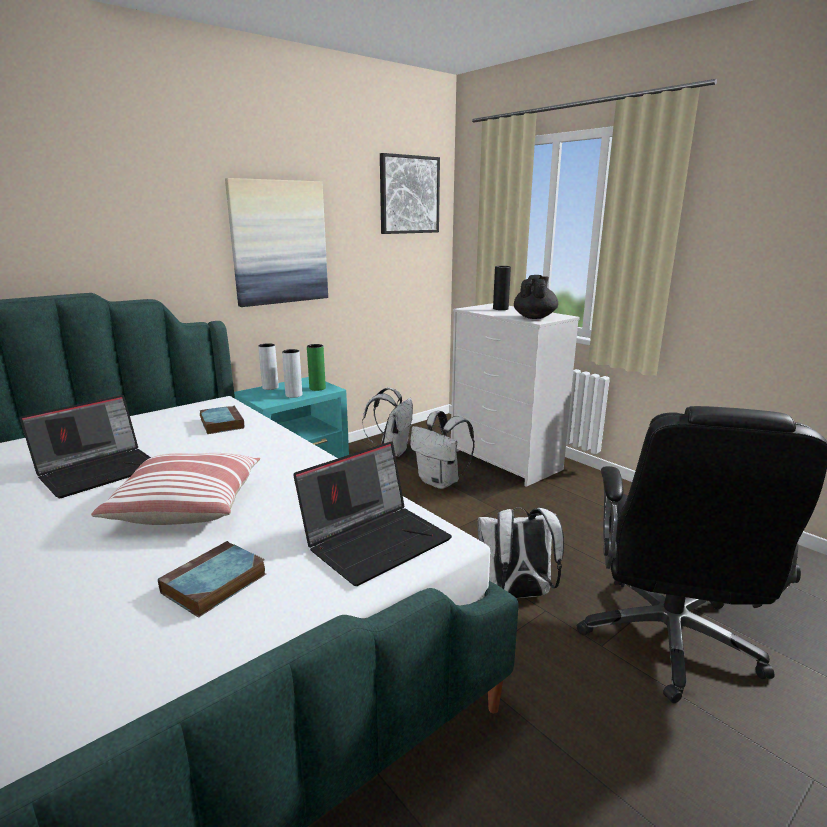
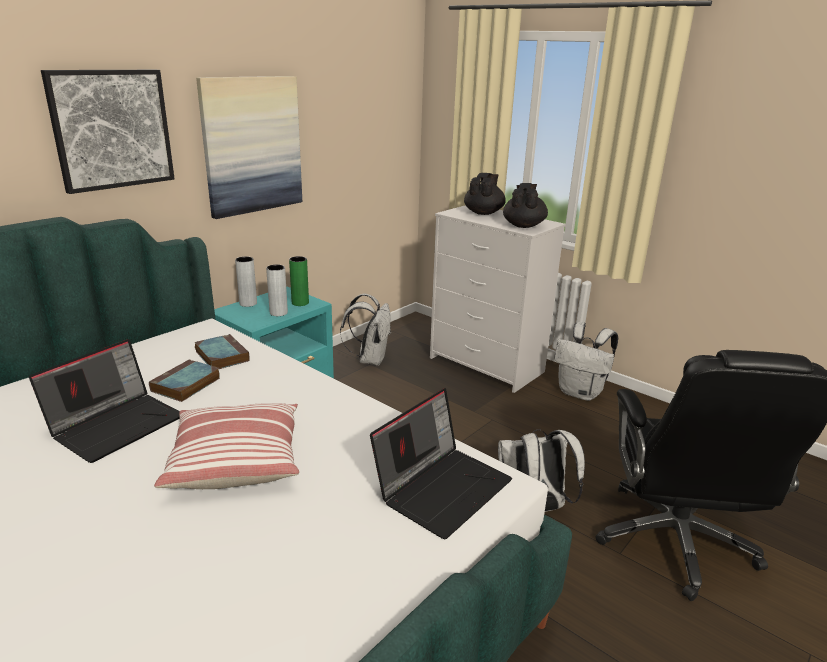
camera: 10 degrees left, 5 degrees up
book [158,541,266,618] -> book moved to [149,359,220,402]
picture [380,153,440,234] -> picture moved to [41,70,175,194]
white backpack [410,410,475,489] -> white backpack moved to [554,322,618,401]
black vase [493,266,511,310] -> black teapot [464,173,506,215]

